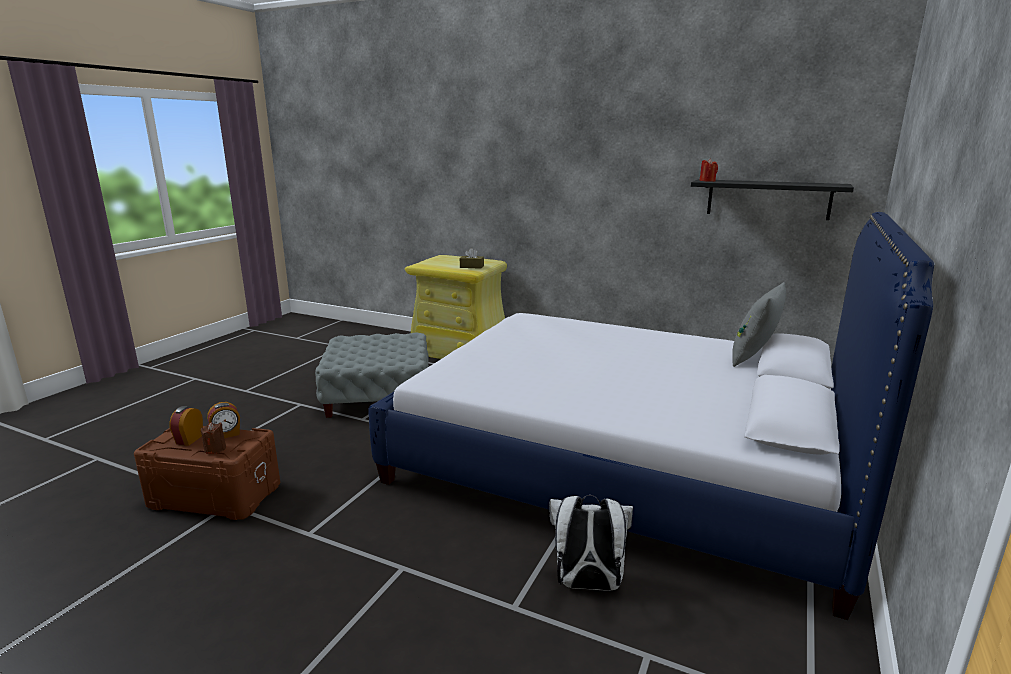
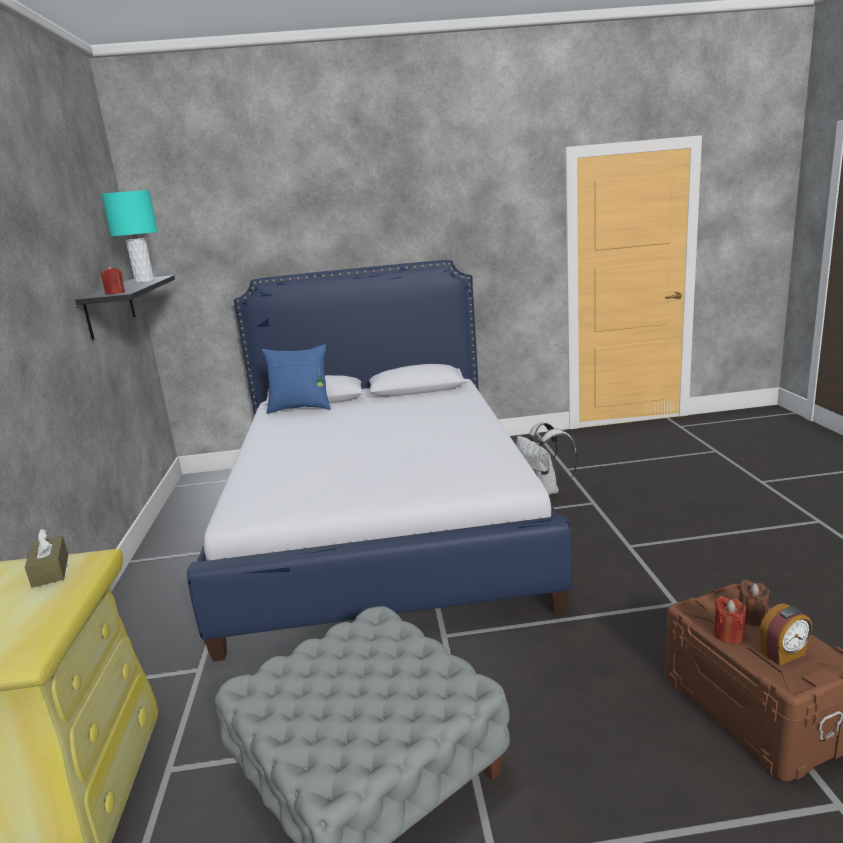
camera: 120 degrees left, 0 degrees up
alarm clock [207,402,240,438] -> red candle [713,596,746,644]
grey pillow [732,282,786,367] -> blue pillow [262,344,331,414]
none -> turquoise table lamp [101,190,158,283]

